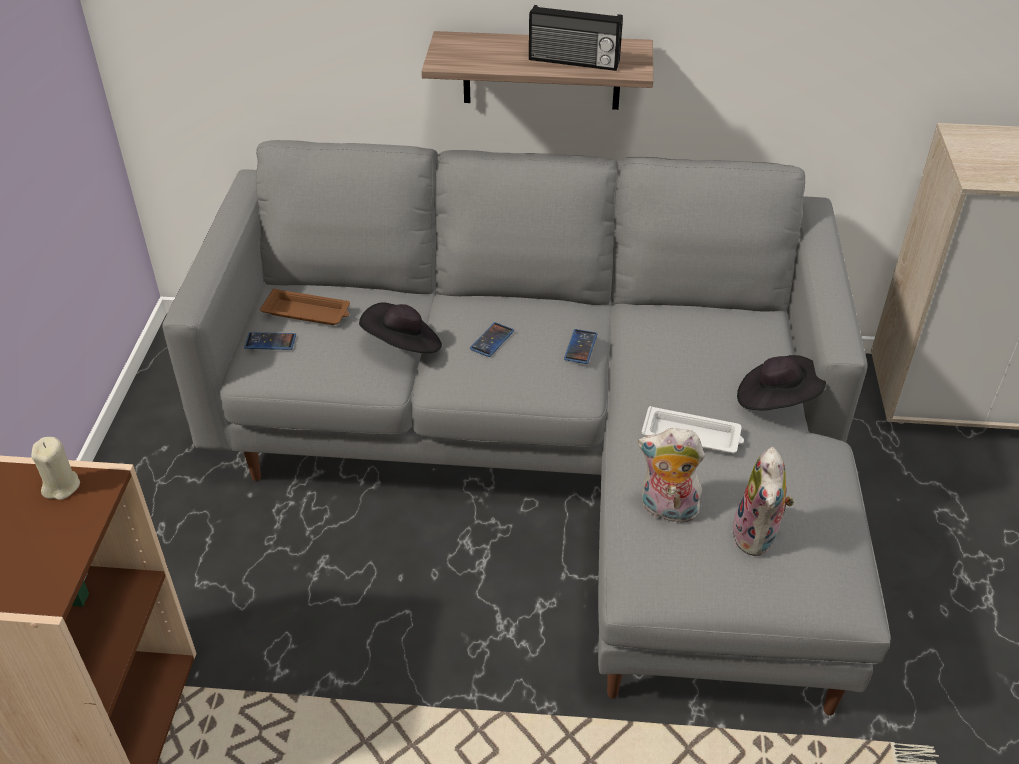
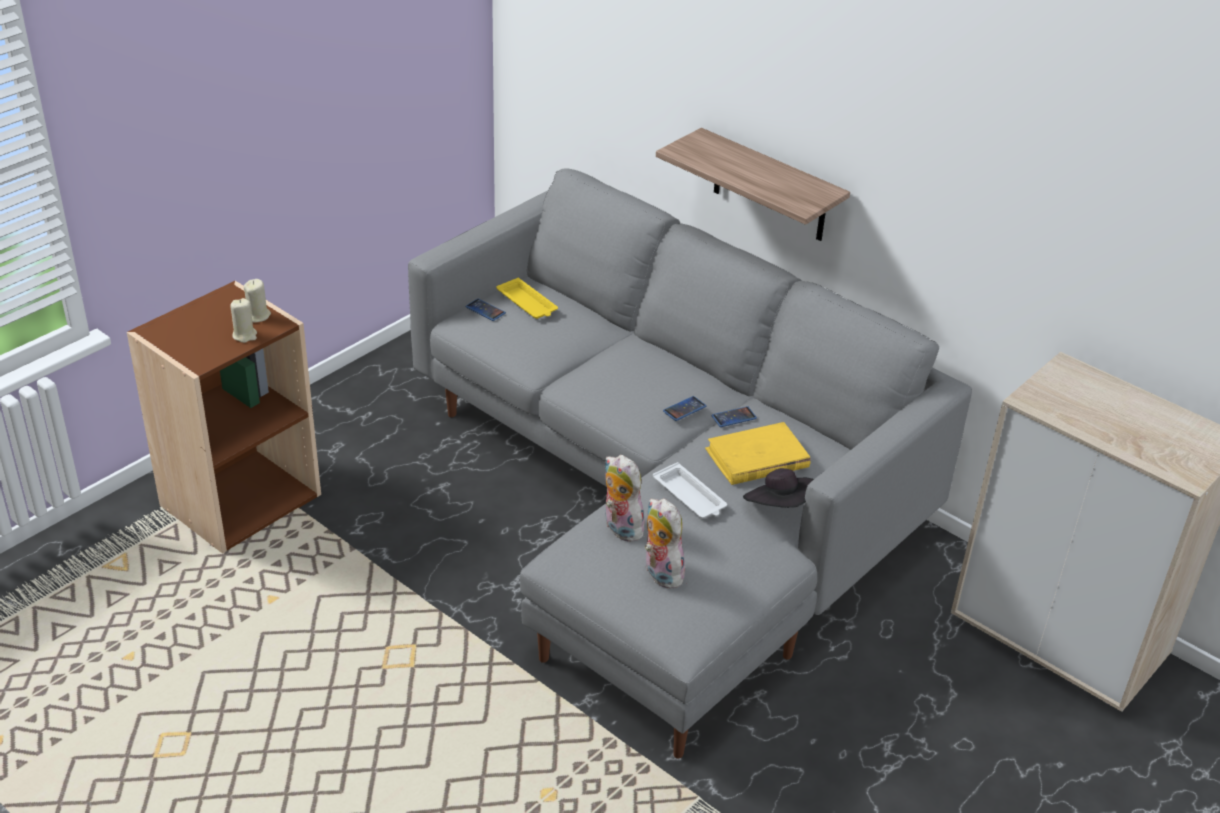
camera: 35 degrees right, 5 degrees down
brown tray [260,288,350,325] -> yellow tray [496,278,558,319]
black hat [359,302,442,353] -> none
phone [470,322,514,357] -> phone moved to [711,406,757,427]
radio [529,5,623,71] -> none
plush toy [731,447,794,556] -> plush toy turned 105 degrees clockwise [645,498,685,588]
none -> beige candle [230,298,257,343]
none -> yellow book [705,422,811,485]

